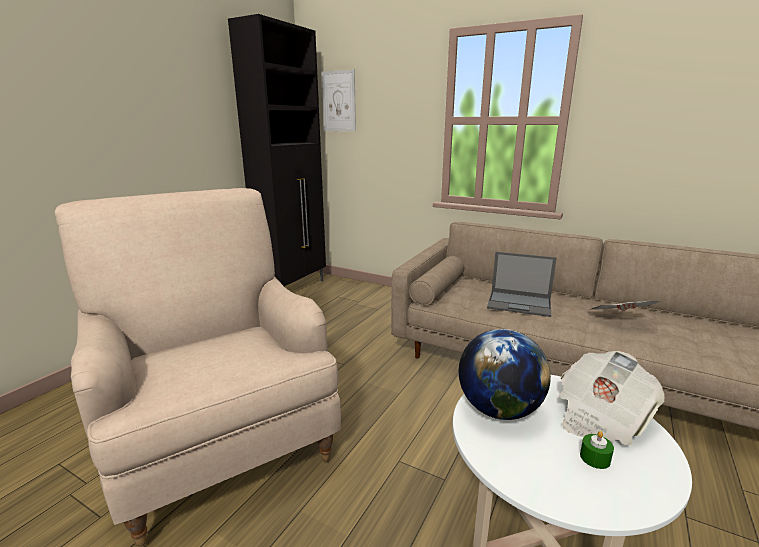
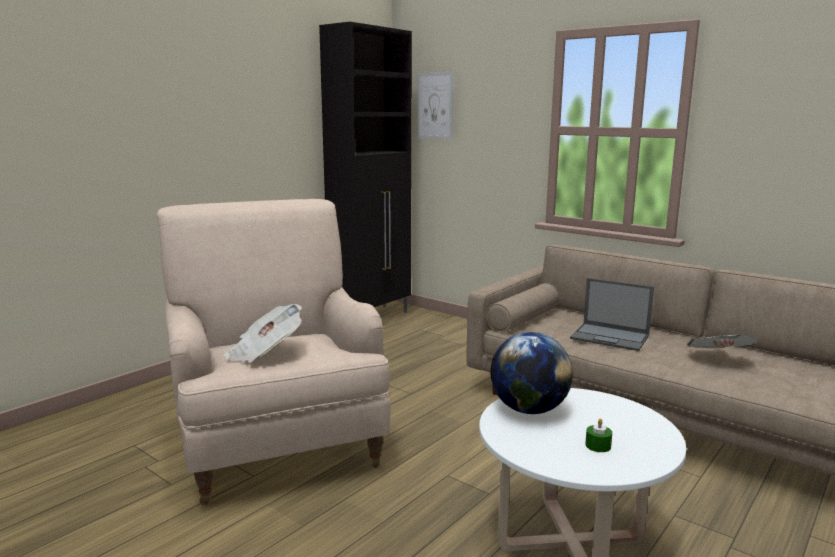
camera: 10 degrees right, 5 degrees down
newspaper [559,351,665,445] -> newspaper moved to [224,304,302,363]

